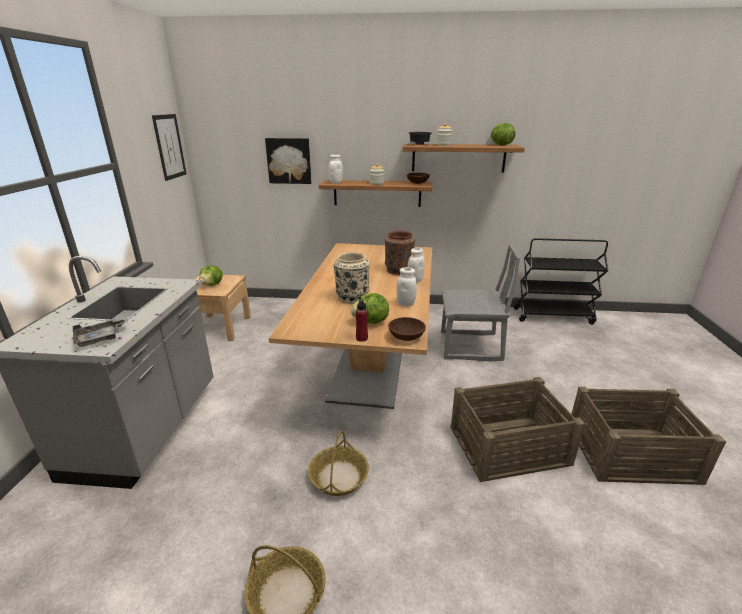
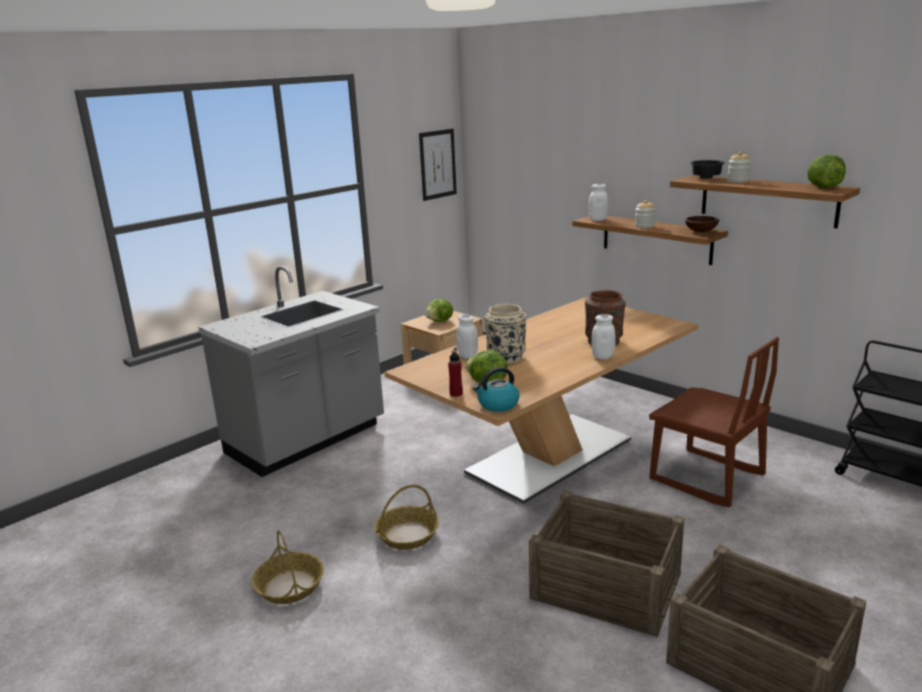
camera: 40 degrees right, 5 degrees down
grey tray [72,318,128,347] -> none
picture [265,138,312,184] -> none
brown bowl [388,317,426,341] -> kettle [473,367,520,412]
white jar [396,267,417,306] -> white jar moved to [456,314,478,359]
grey chair [441,244,520,362] -> brown chair [649,337,779,507]

